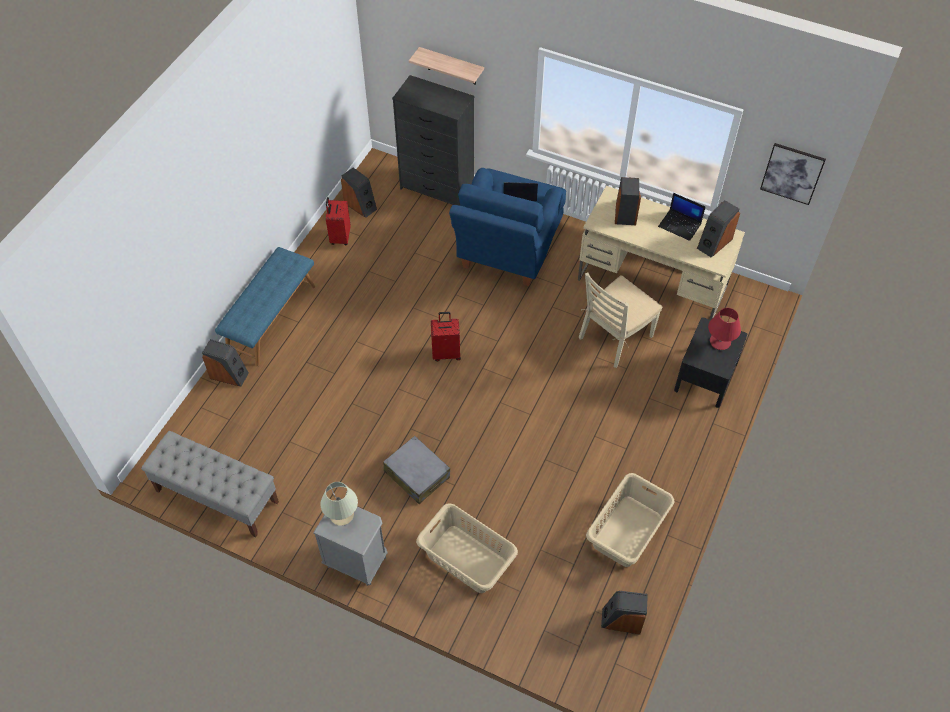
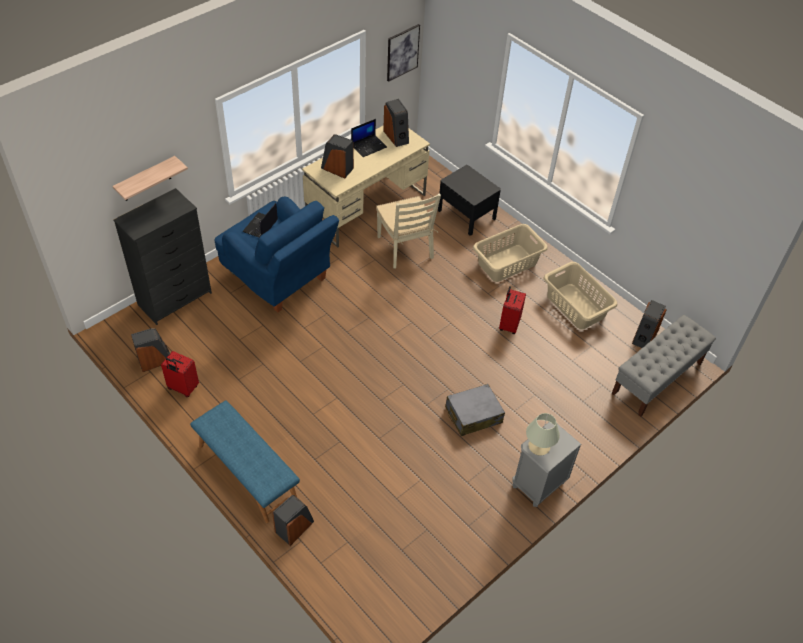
camera: 70 degrees left, 5 degrees down
grey bench [141,431,279,537] -> grey bench moved to [612,315,716,417]
beige laundry basket [416,503,518,593] -> beige laundry basket moved to [473,224,548,282]
red suitcase [431,312,461,361] -> red suitcase moved to [499,286,526,334]
red table lamp [708,308,741,350] -> none

